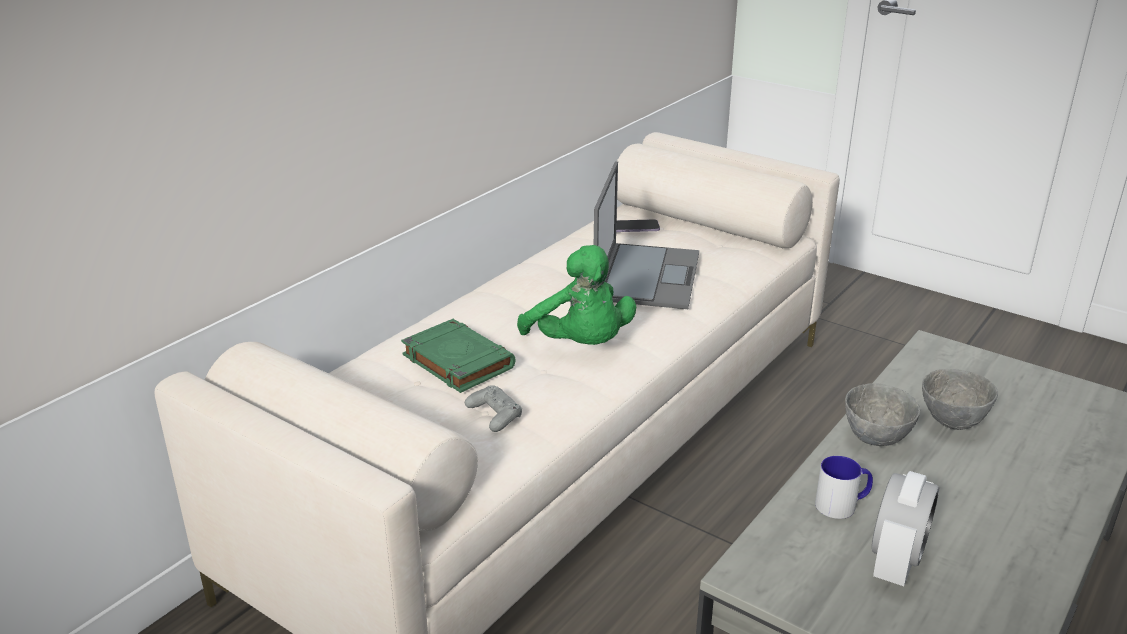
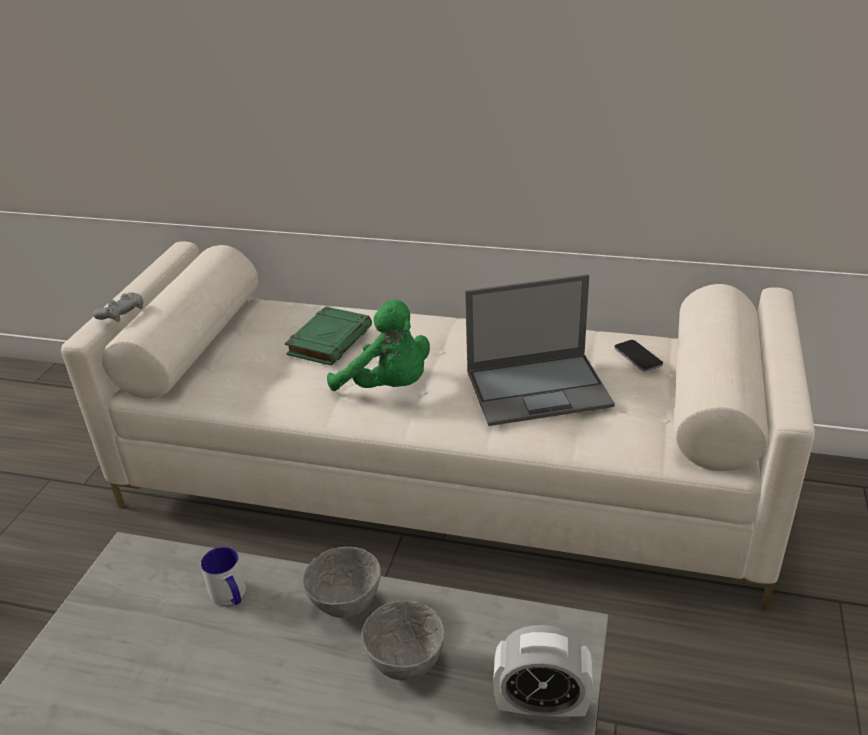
camera: 70 degrees right, 5 degrees up
grey game controller [465,385,522,432] -> grey game controller moved to [93,292,143,322]
green plush toy [517,245,636,345] -> green plush toy turned 90 degrees counterclockwise [327,300,430,391]
alarm clock [872,471,939,586] -> alarm clock moved to [493,625,593,722]

